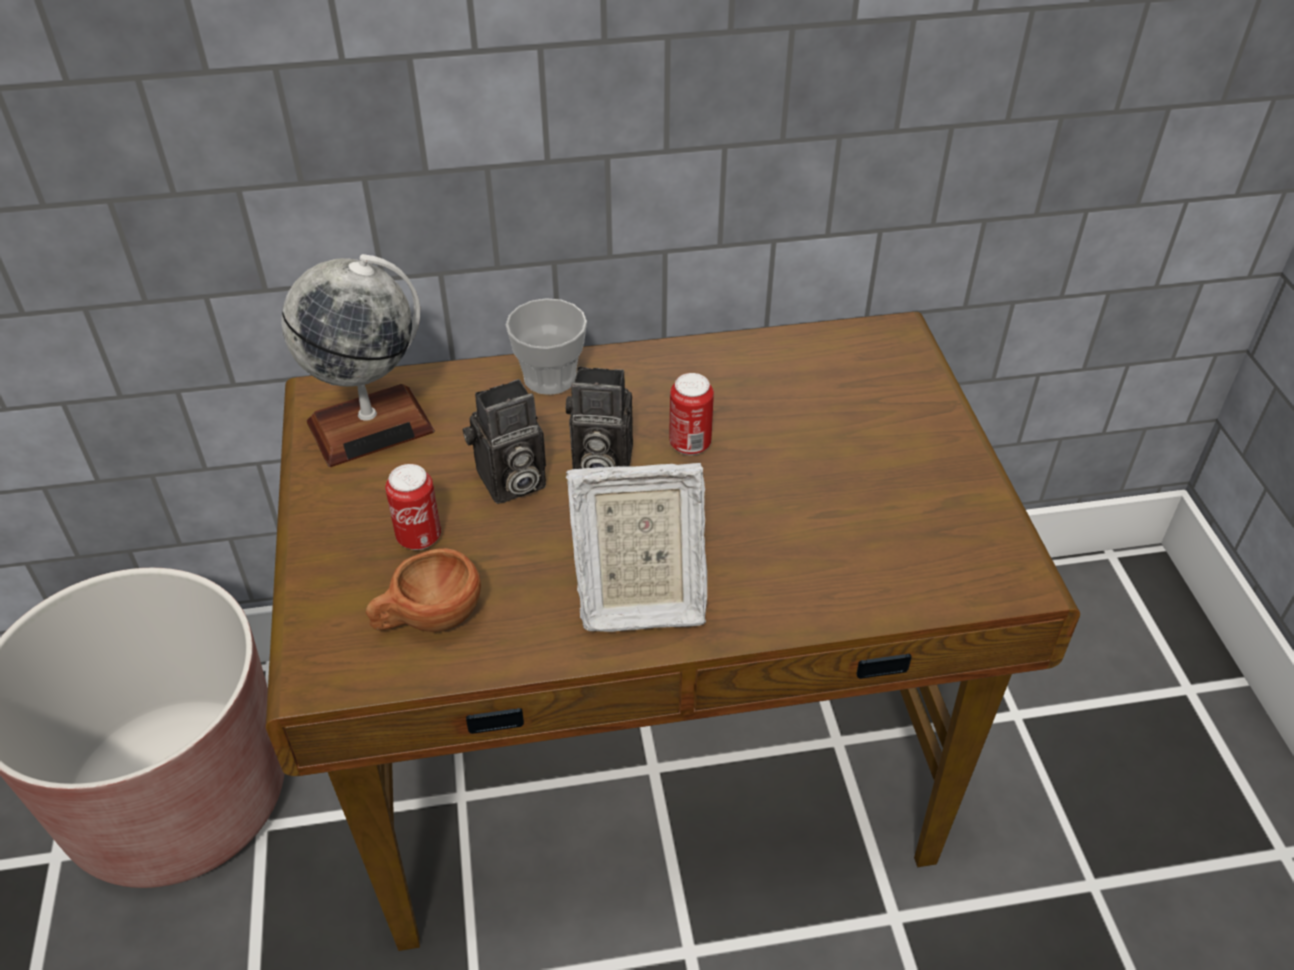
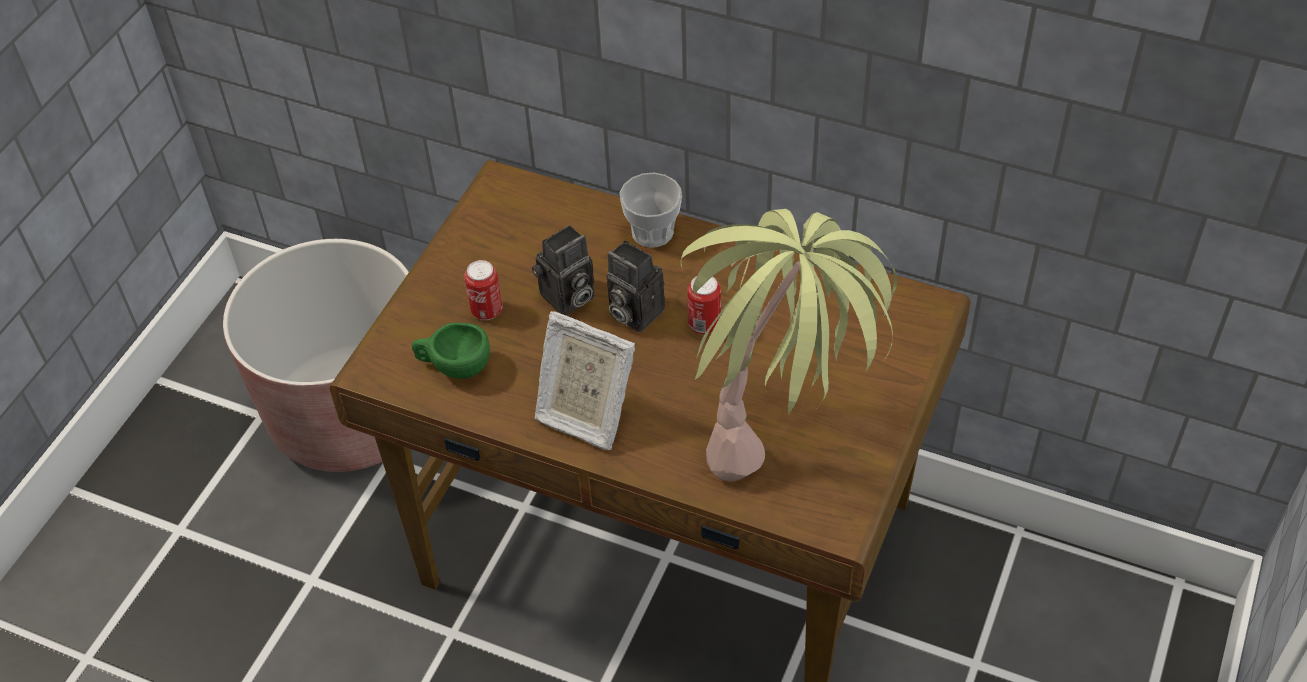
camera: 35 degrees right, 5 degrees up
globe [281,254,435,467] -> none
brown cup [366,548,481,632] -> green cup [412,323,490,379]
camera [463,379,546,504] -> camera turned 45 degrees counterclockwise [532,225,594,315]
none -> potted plant [681,209,897,481]

